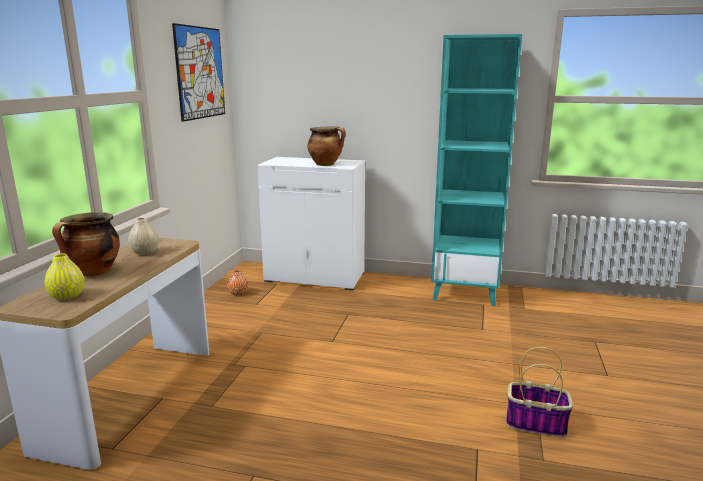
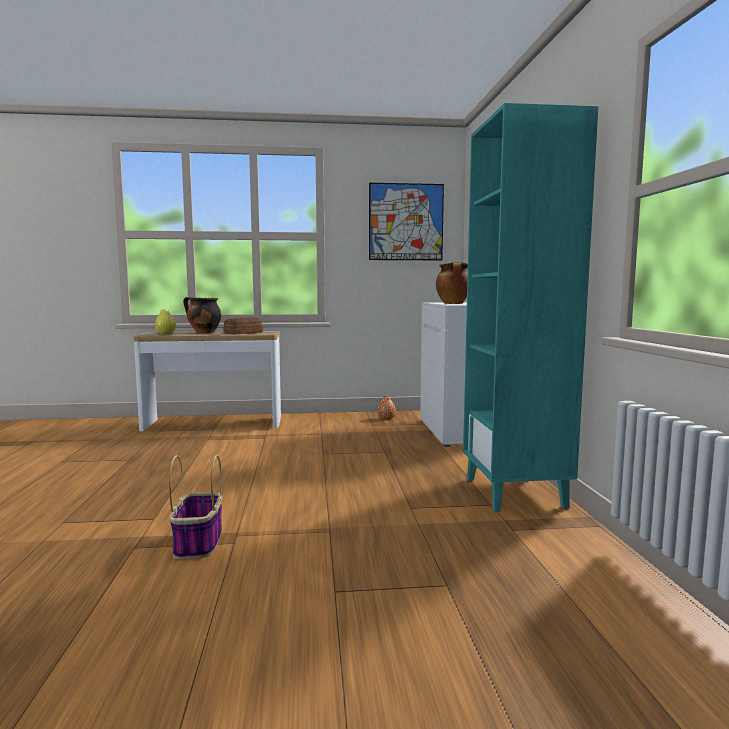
camera: 70 degrees right, 10 degrees down
beige vase [128,217,159,255] -> bread [223,317,263,334]

